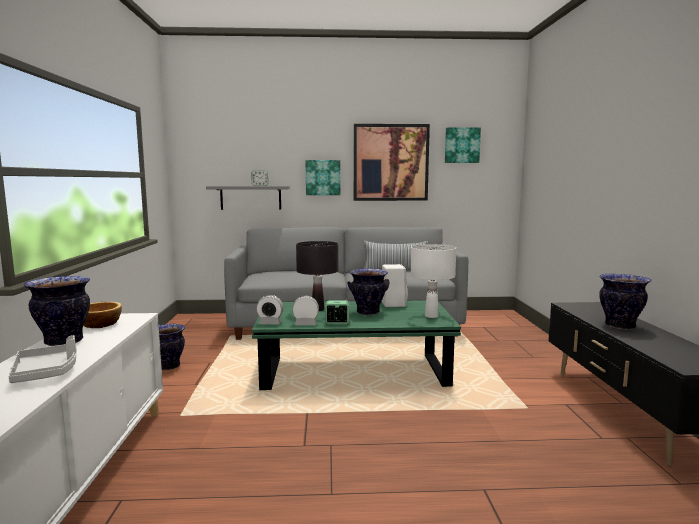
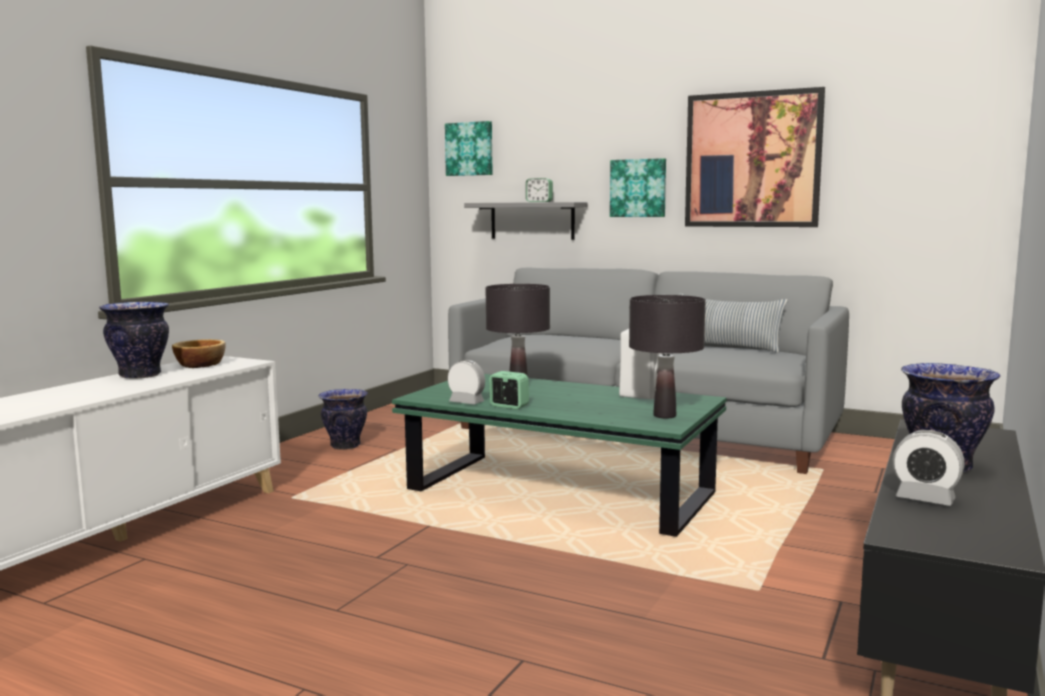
camera: 30 degrees right, 0 degrees up
grey tray [8,335,76,383] -> none
alarm clock [256,295,283,325] -> alarm clock moved to [892,430,965,506]
vase [347,268,389,315] -> none
white table lamp [411,244,456,318] -> black table lamp [629,295,706,419]
picture [445,127,481,163] -> picture moved to [445,121,492,176]

